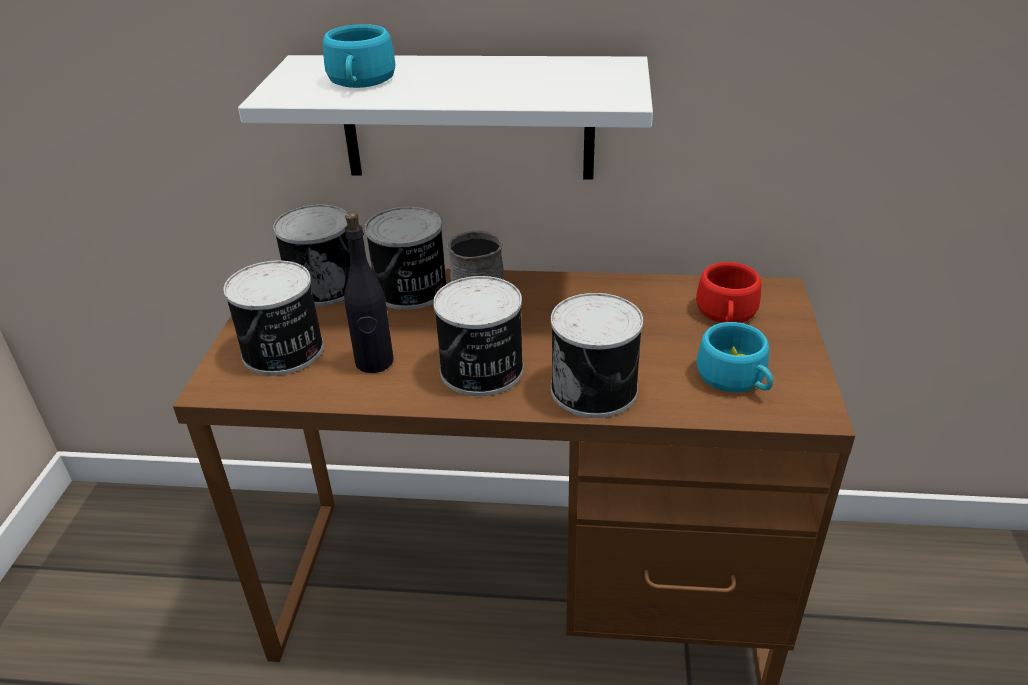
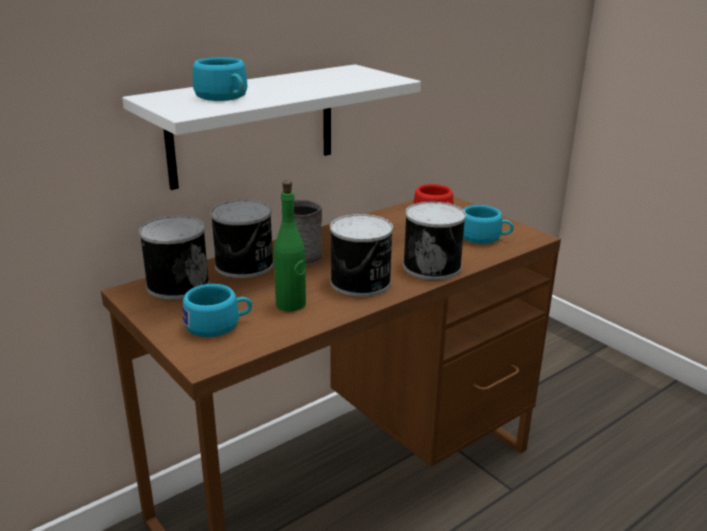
camera: 45 degrees left, 10 degrees down
can [223,261,324,376] -> turquoise cup [183,284,252,337]
black bottle [344,212,394,373] -> green bottle [274,180,306,311]

